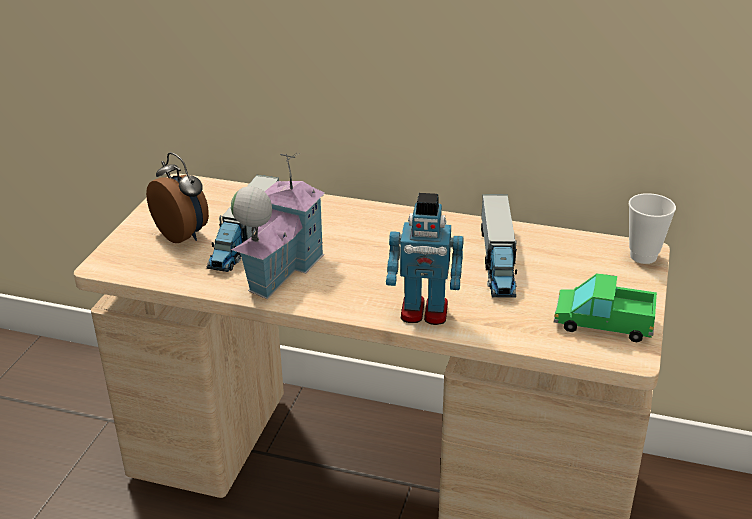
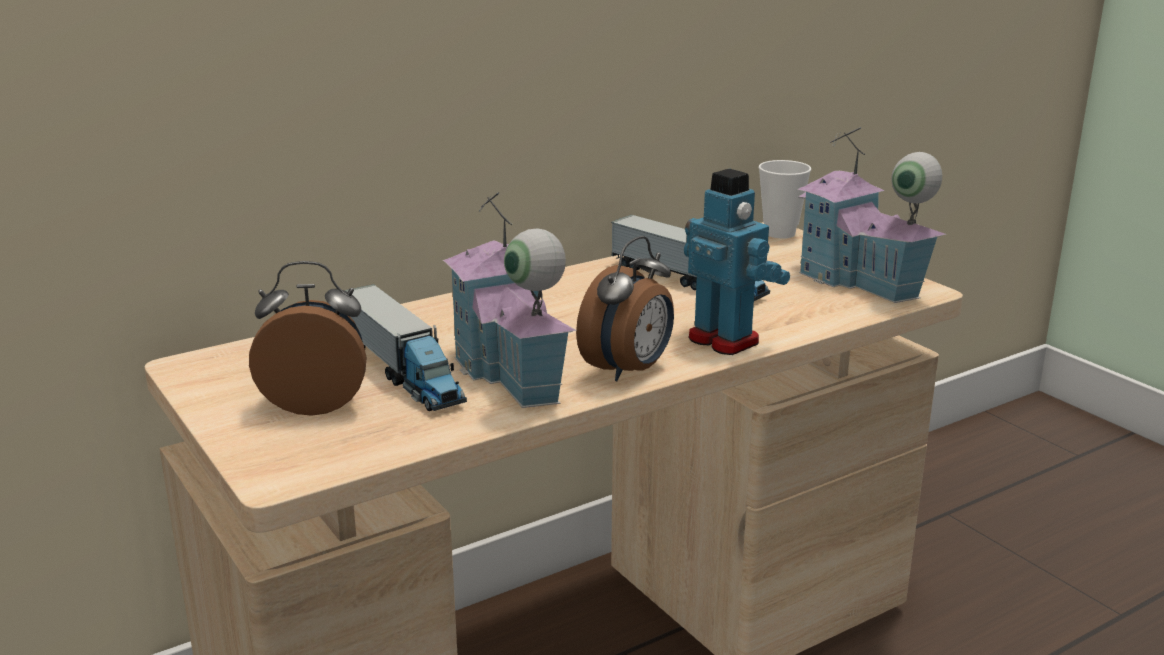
camera: 50 degrees left, 10 degrees down
toy robot [386,193,463,325] -> toy robot turned 90 degrees counterclockwise [684,169,790,355]
toy truck [554,273,657,343] -> toy house [798,127,946,303]
none -> alarm clock [576,236,674,381]

